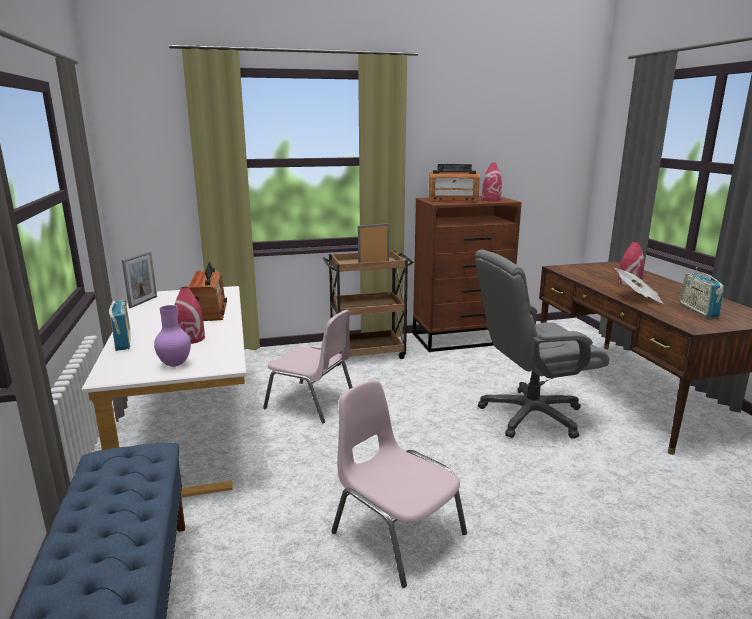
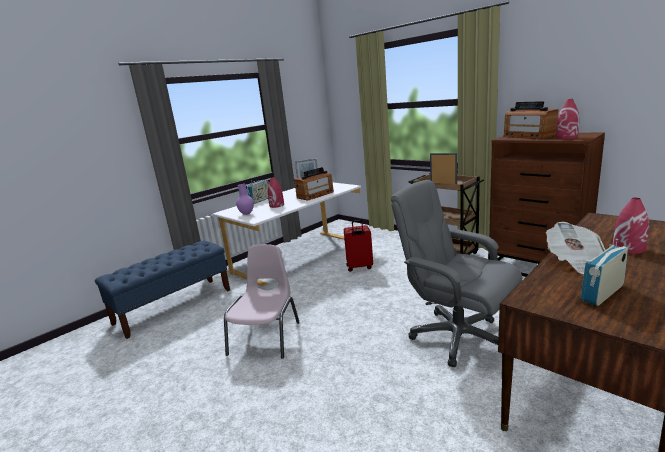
camera: 60 degrees right, 0 degrees up
pink chair [263,310,353,424] -> red suitcase [344,220,373,272]

